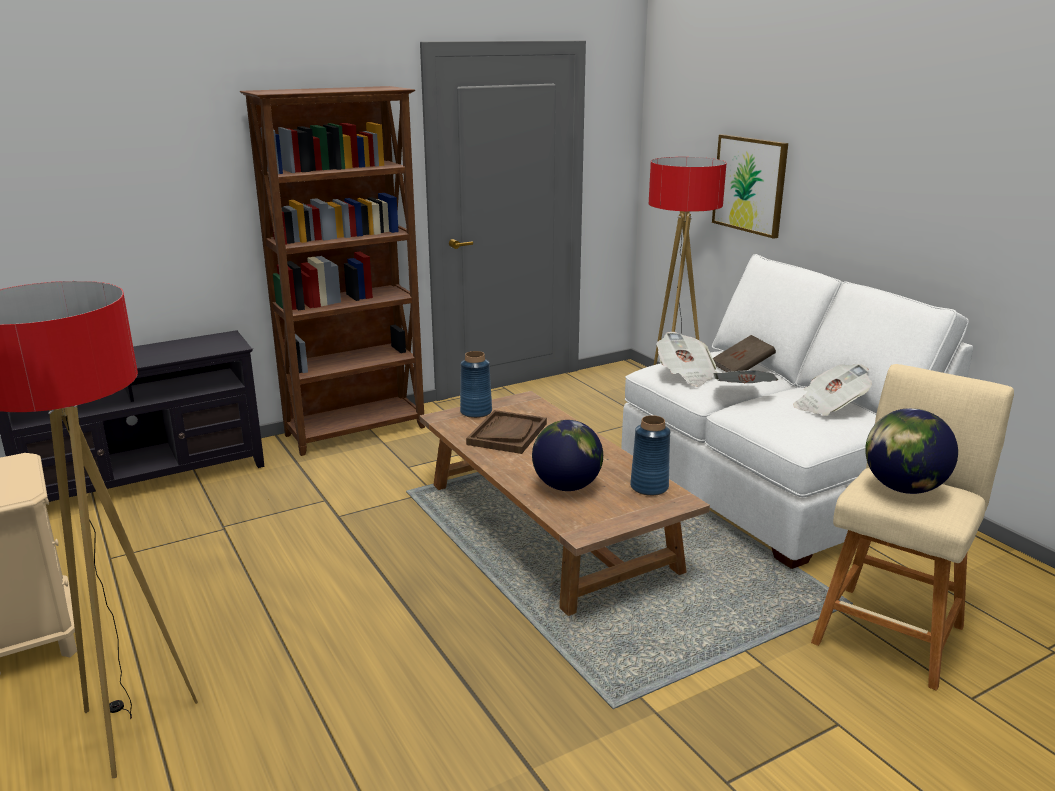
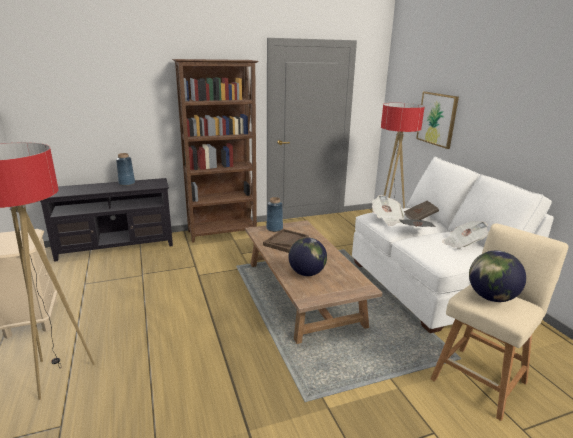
camera: 10 degrees right, 0 degrees up
blue vase [630,415,670,496] -> blue vase moved to [116,153,135,186]

